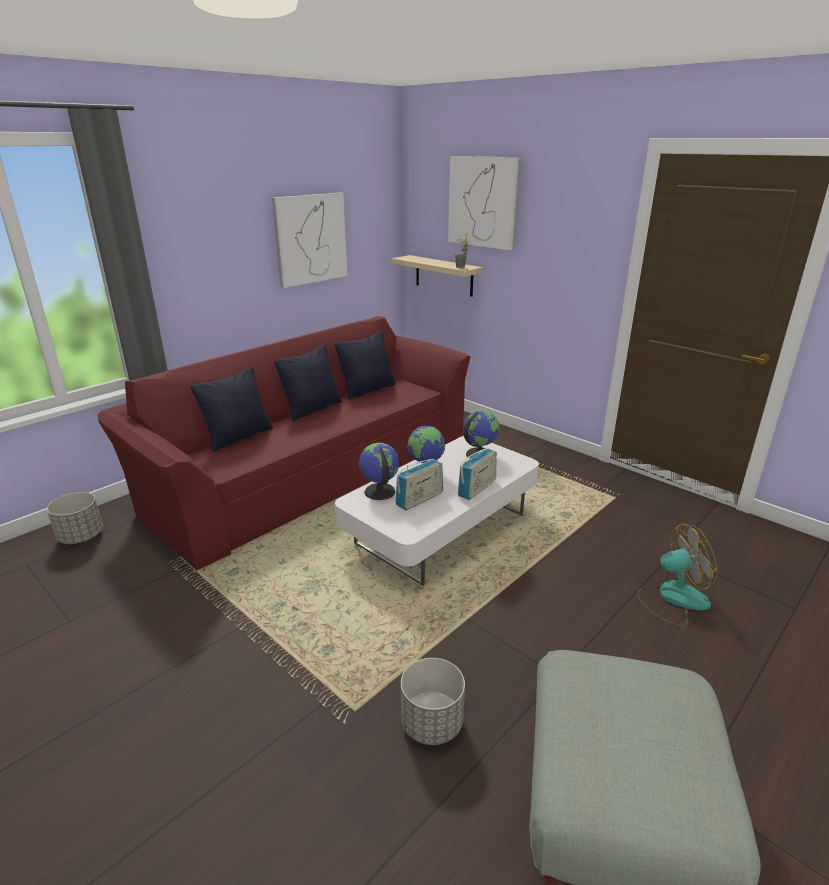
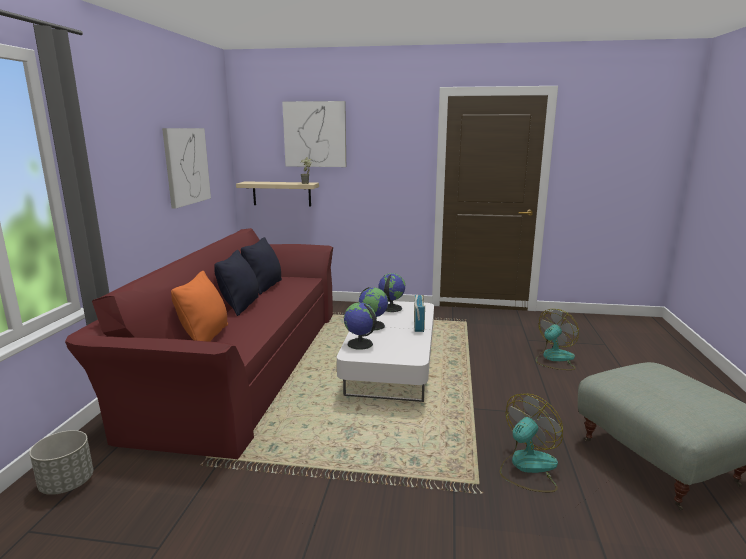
camera: 35 degrees left, 10 degrees down
black pillow [191,367,273,451] -> orange pillow [171,271,228,342]
radio [395,459,443,510] -> none
grey planter [401,658,465,745] -> fan [500,393,563,492]

